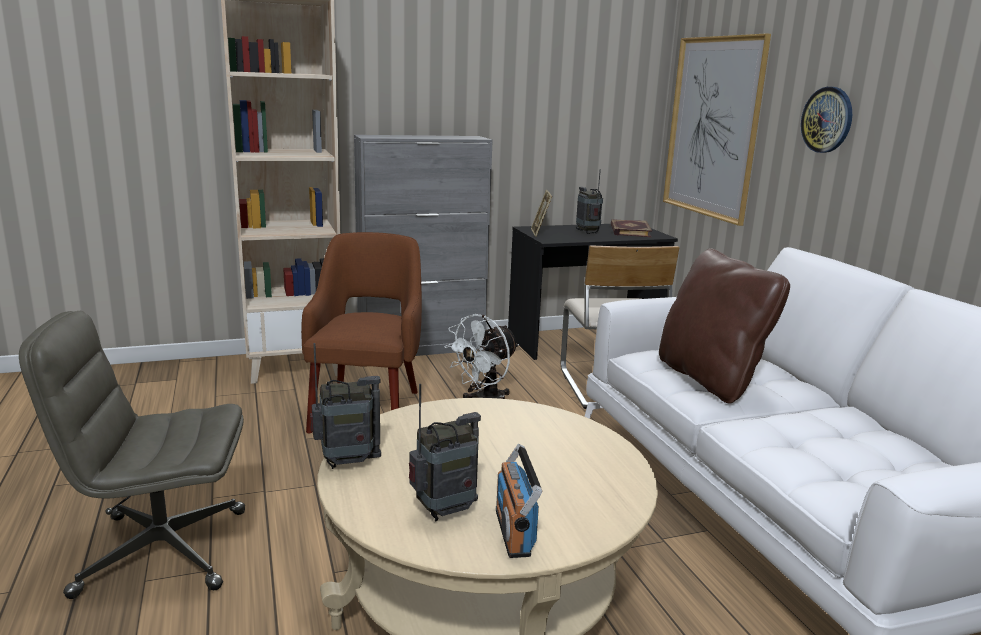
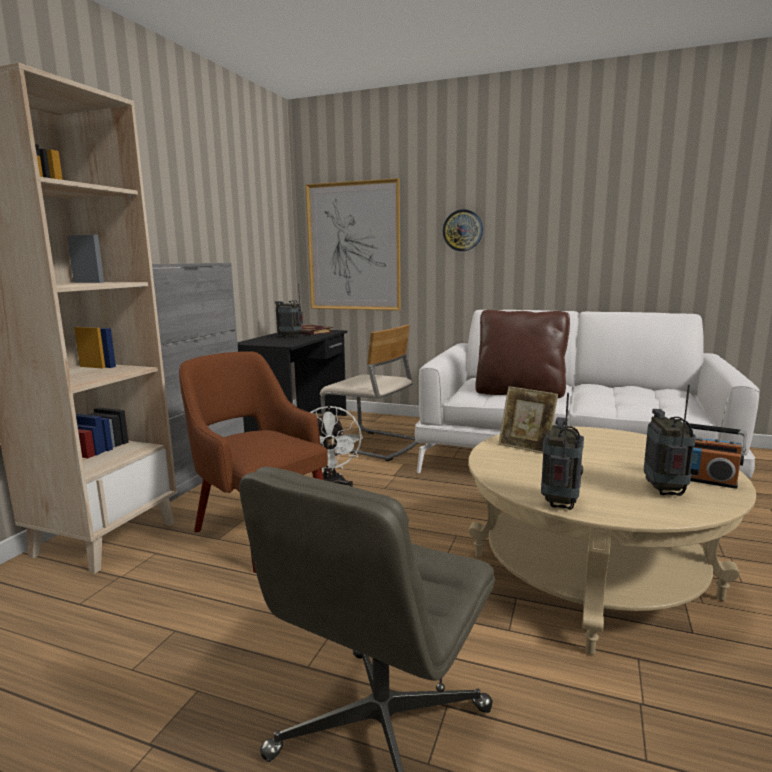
camera: 50 degrees left, 5 degrees down
picture frame [531,190,552,237] -> picture frame moved to [498,386,558,454]

